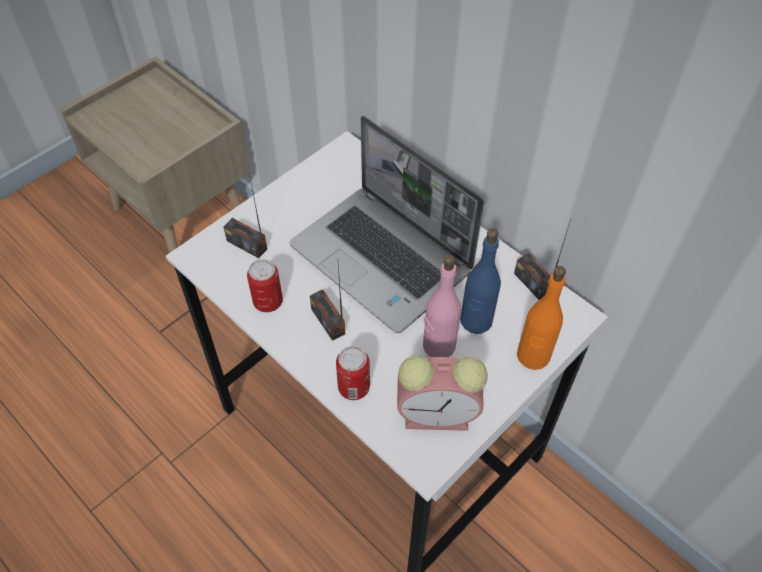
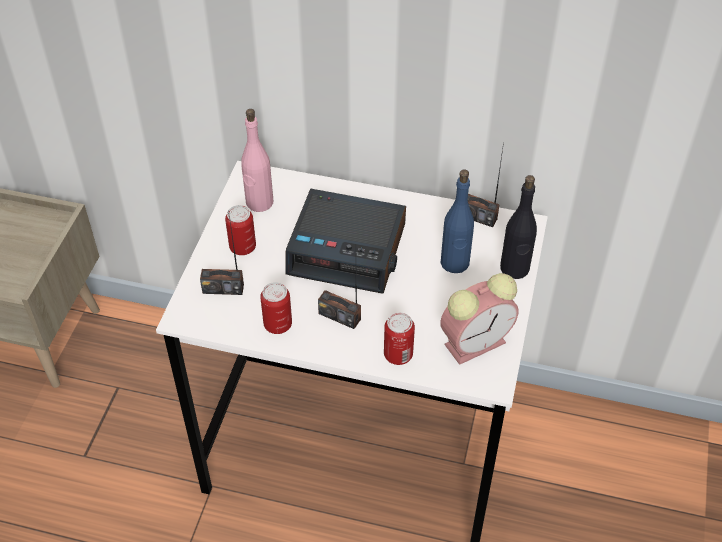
camera: 30 degrees left, 5 degrees down
laptop [290,116,484,333] -> alarm clock [285,189,406,294]
pink bottle [423,255,461,357] -> pink bottle moved to [241,109,273,212]
orange bottle [517,266,566,370] -> black bottle [500,175,537,279]
none -> can [225,205,256,255]

